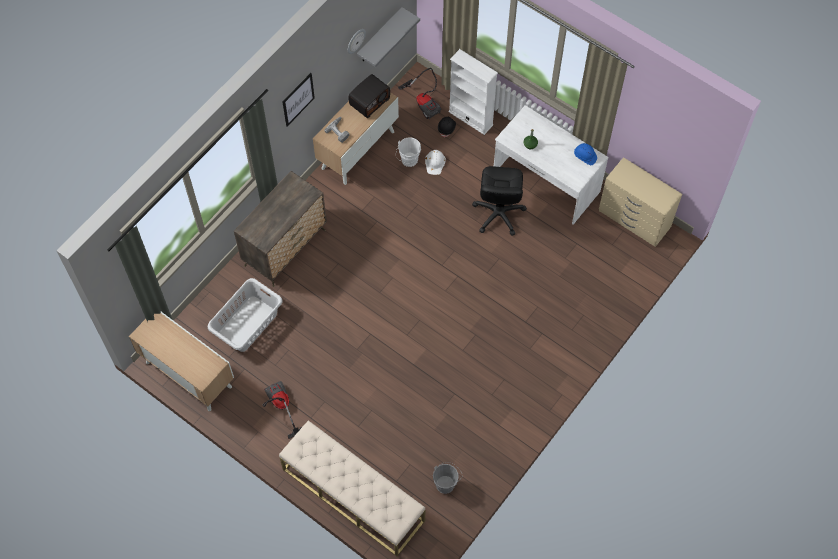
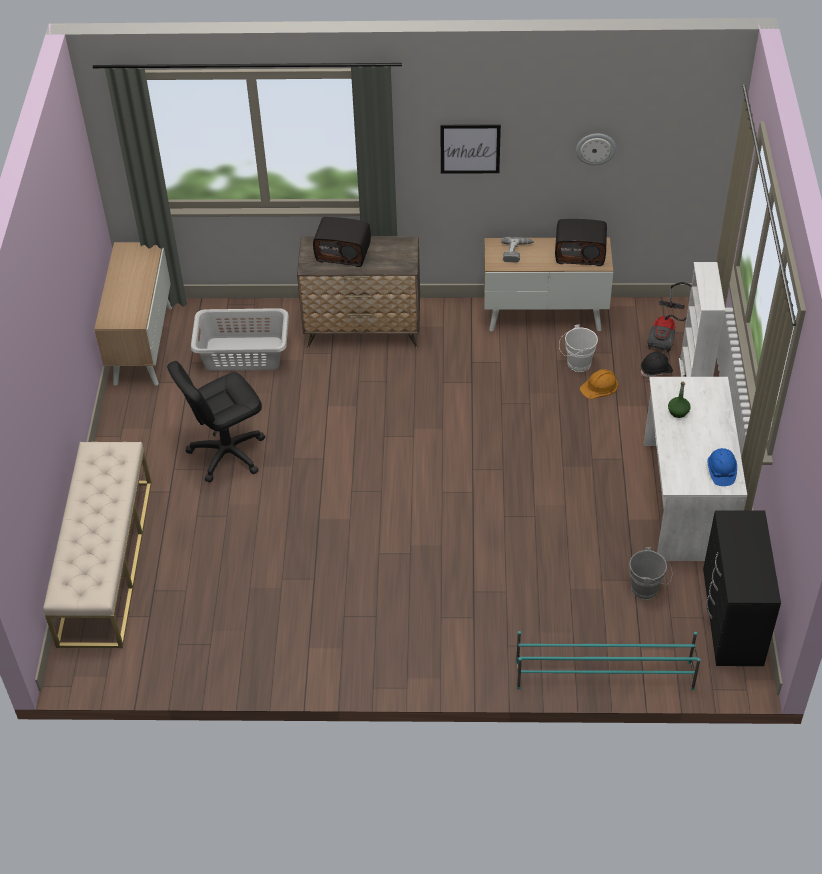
camera: 55 degrees right, 15 degrees down
vacuum cleaner [262,381,302,439] -> none
grey shelf [357,7,420,67] -> none
white hard hat [425,150,446,175] -> orange hard hat [579,369,618,399]
grey bucket [433,462,463,494] -> grey bucket moved to [629,547,672,600]
black office chair [472,166,527,236] -> black office chair moved to [167,361,265,482]
beige dresser [599,157,682,247] -> black dresser [703,510,781,666]
none -> radio [313,217,371,267]
none -> turquoise shoe rack [516,631,701,690]

